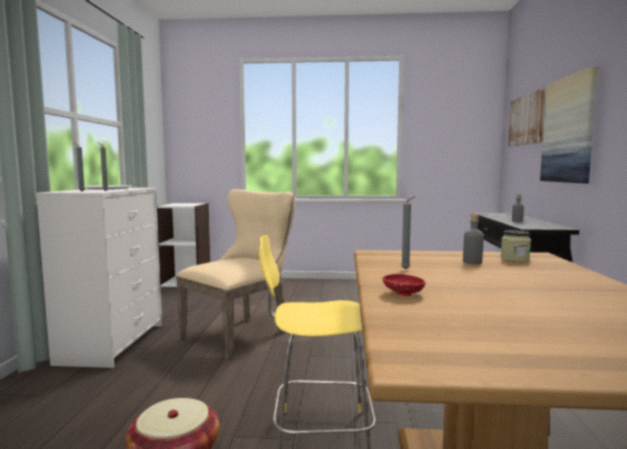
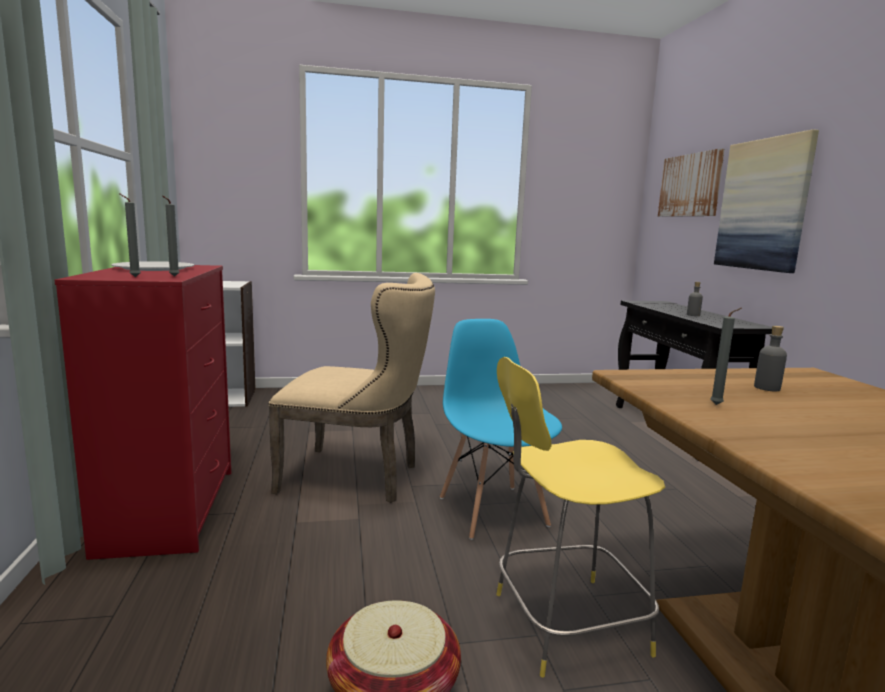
camera: 15 degrees left, 5 degrees up
white dresser [35,188,162,368] -> red dresser [55,265,231,560]
beige chair [176,189,295,360] -> beige chair turned 75 degrees clockwise [268,273,435,503]
red bowl [382,274,426,296] -> none
jar [500,230,531,262] -> none
none -> blue chair [440,319,562,540]

